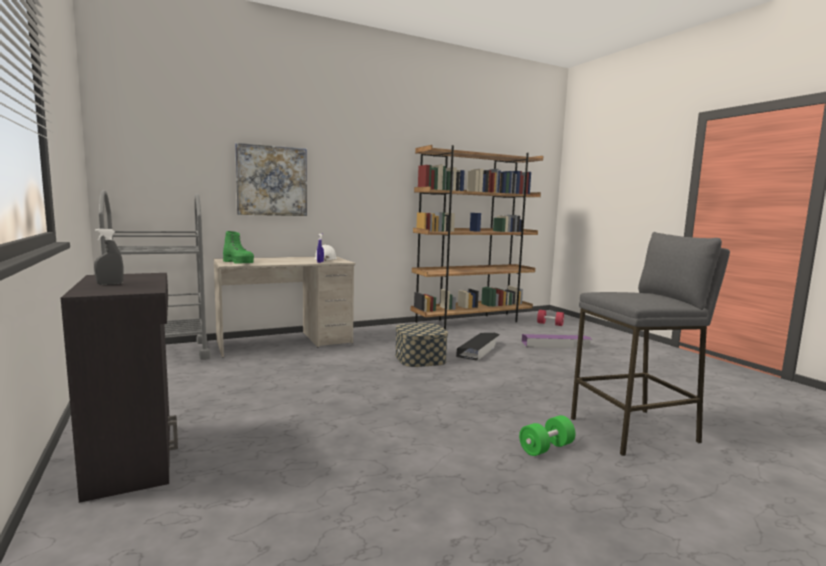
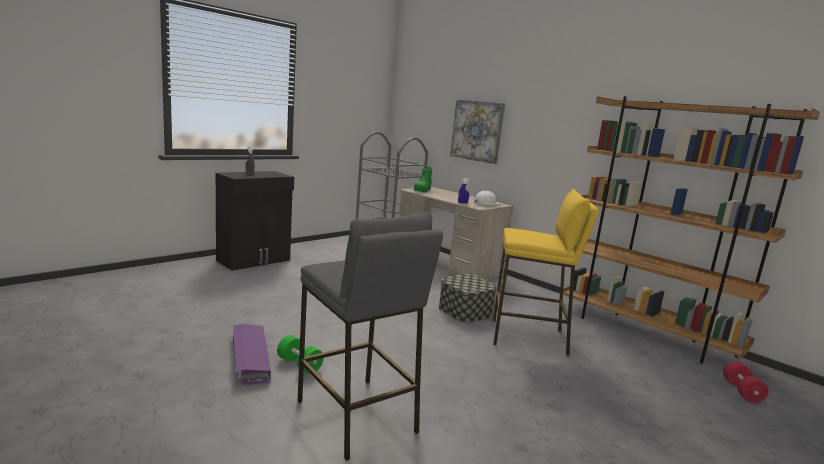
camera: 70 degrees right, 5 degrees up
black storage box [456,333,500,361] -> yellow stool [493,189,599,356]
purple storage box [522,334,592,348] -> purple storage box moved to [233,324,271,385]

